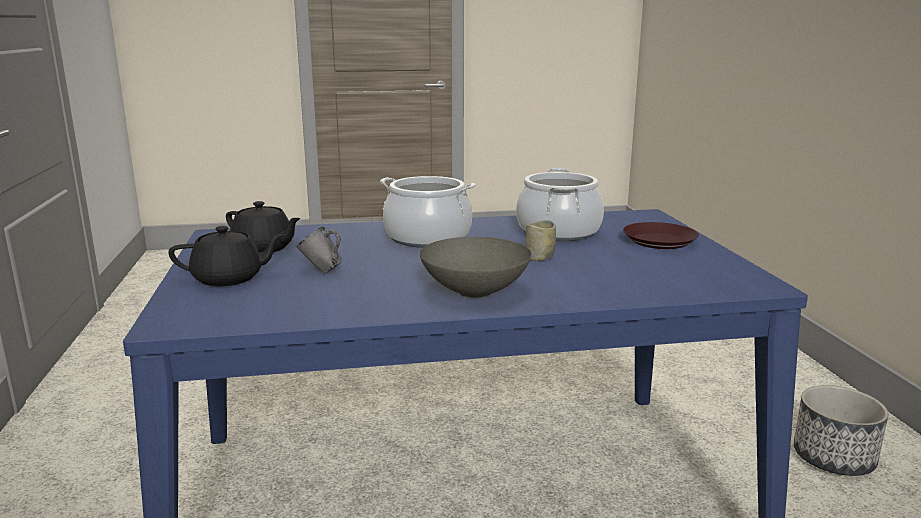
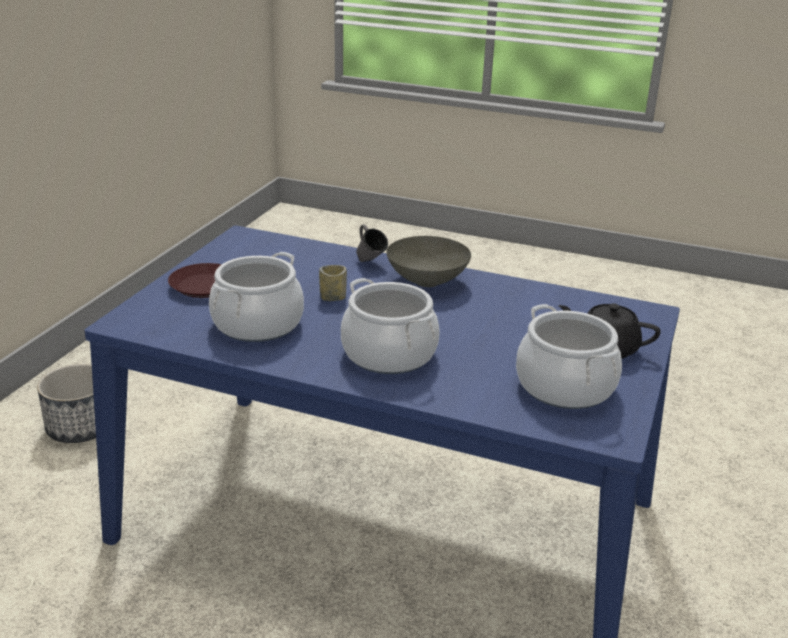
camera: 150 degrees left, 10 degrees up
black teapot [226,201,301,253] -> cooking pot [516,304,622,409]
grey mug [296,227,342,274] -> grey mug moved to [356,225,388,262]

